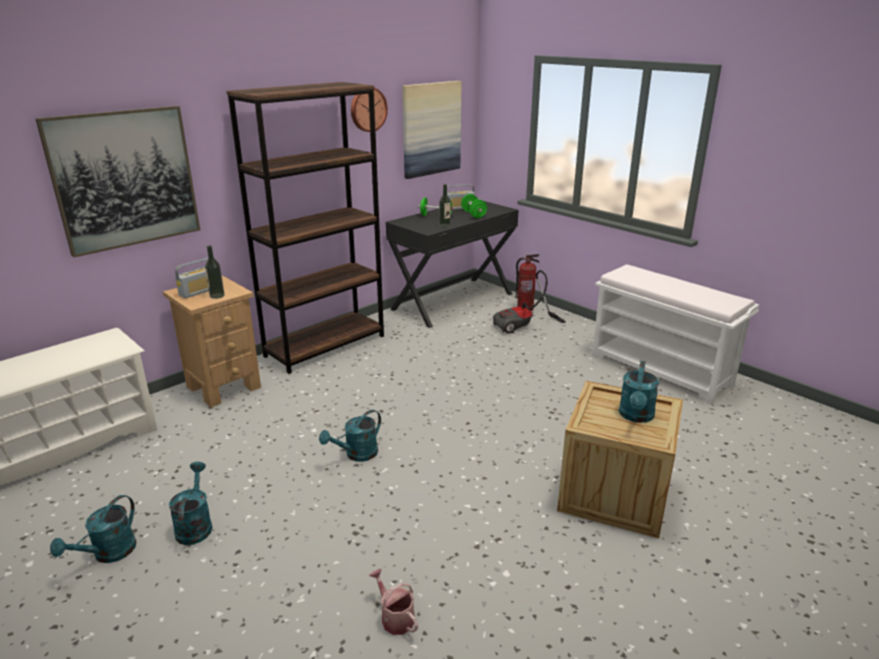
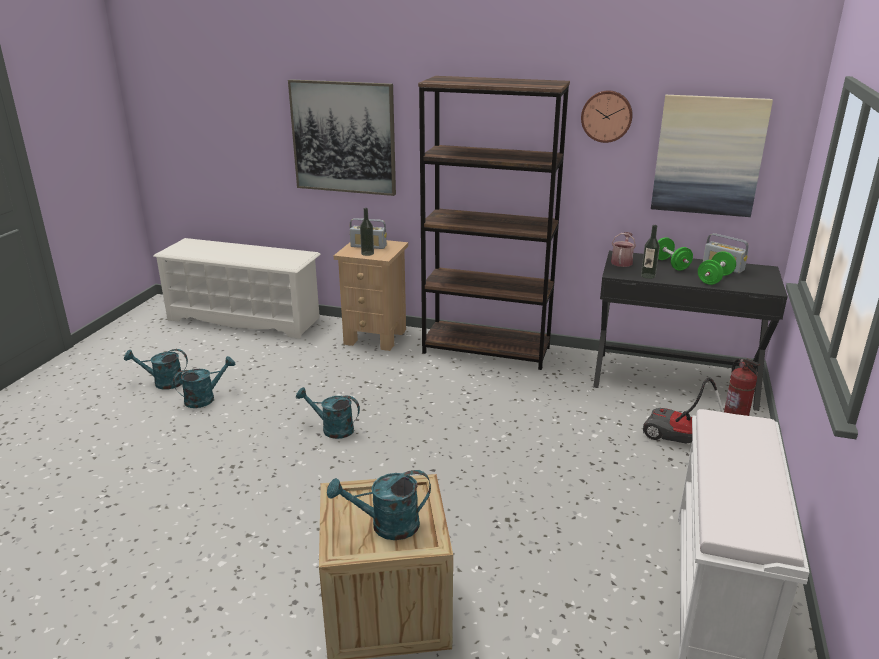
camera: 60 degrees right, 0 degrees up
watering can [369,569,418,635] -> watering can moved to [611,232,636,267]

